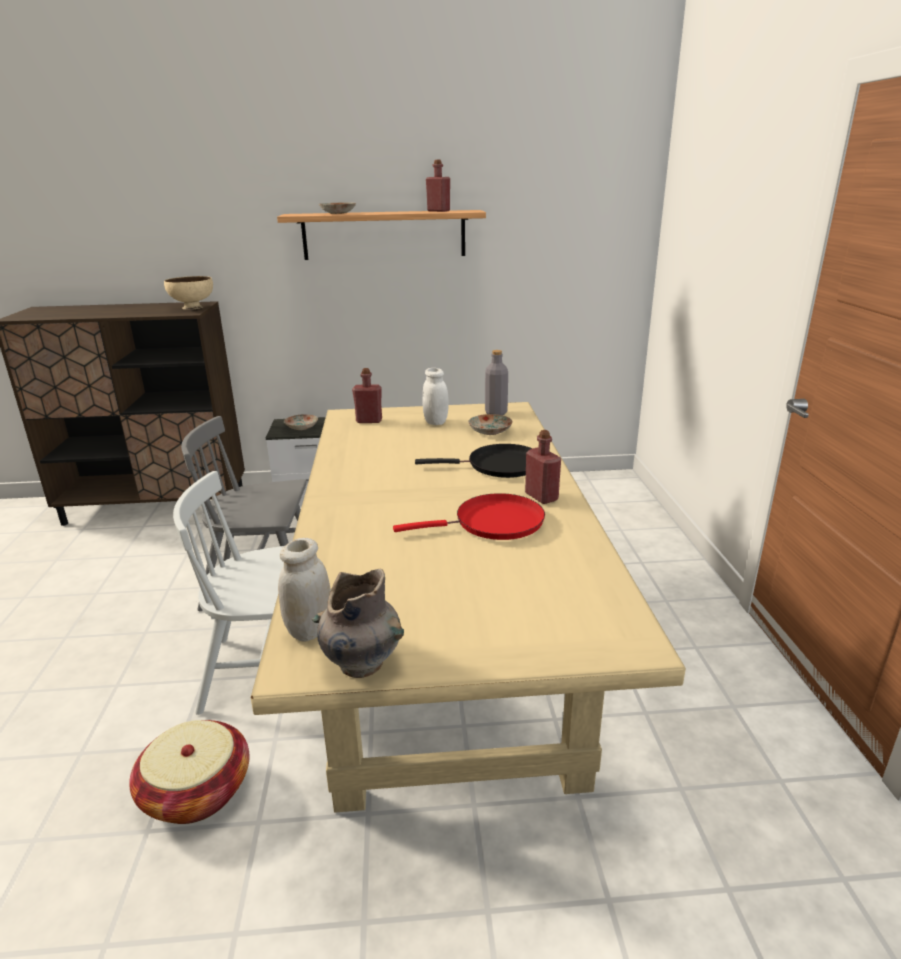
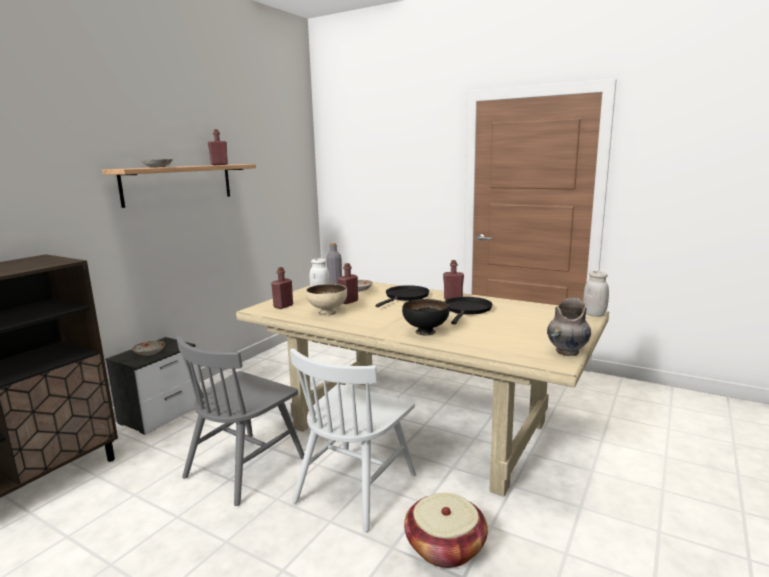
camera: 55 degrees left, 10 degrees down
beige bowl [164,276,213,310] -> beige bowl moved to [306,284,347,316]
white jar [278,538,331,642] -> white jar moved to [583,271,609,317]
red frying pan [393,493,545,540] -> black frying pan [445,297,493,324]
none -> red bottle [338,263,358,304]
none -> black bowl [402,299,449,335]

